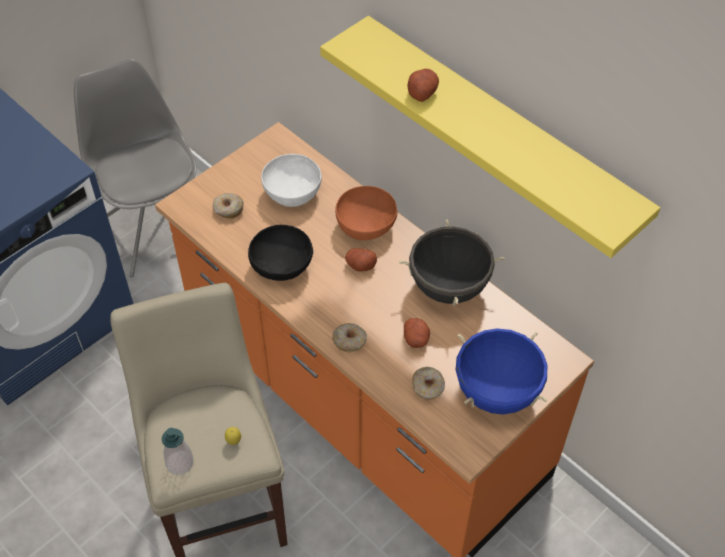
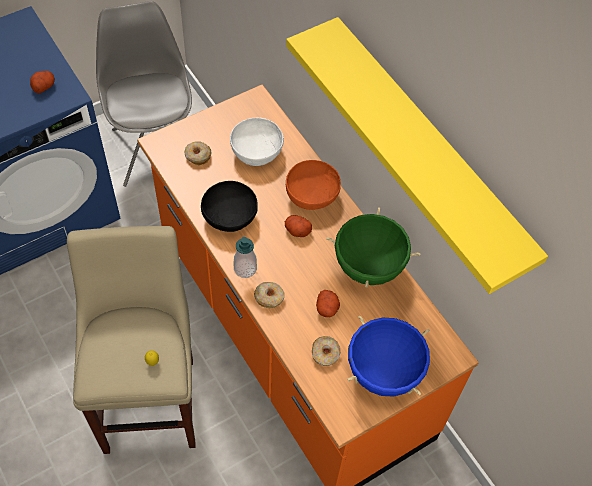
camera: 10 degrees right, 5 degrees up
soap dispenser [162,428,194,475] -> soap dispenser moved to [234,237,257,278]
black cooking pot [399,219,505,306] -> green cooking pot [326,207,420,287]
potato [407,69,439,102] -> potato moved to [30,71,55,93]

